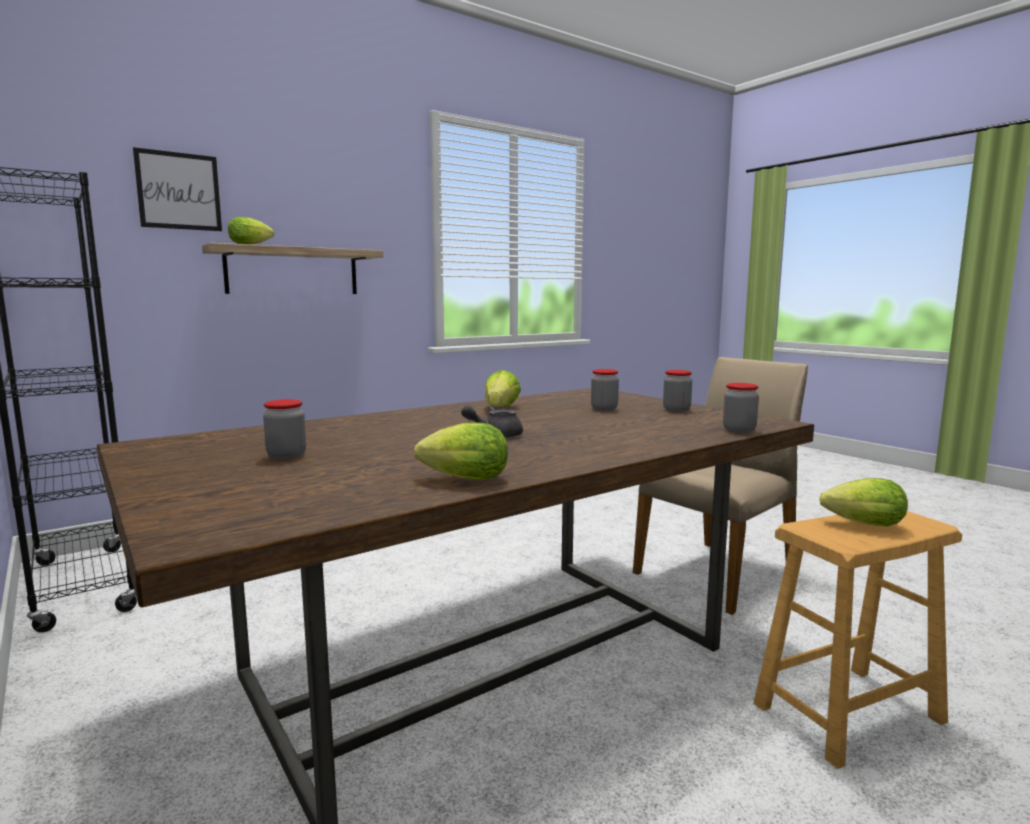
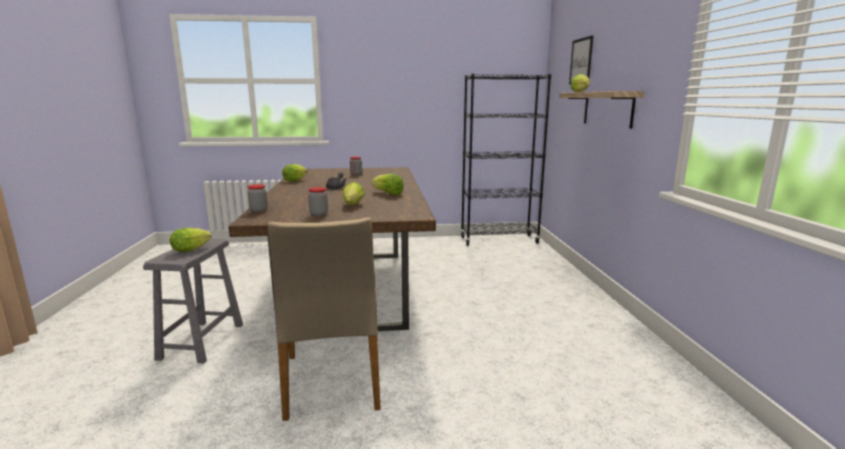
camera: 120 degrees right, 5 degrees up
jar [591,369,619,411] -> lettuce [343,182,365,205]
brown stool [754,511,962,769] -> grey stool [143,239,243,364]

